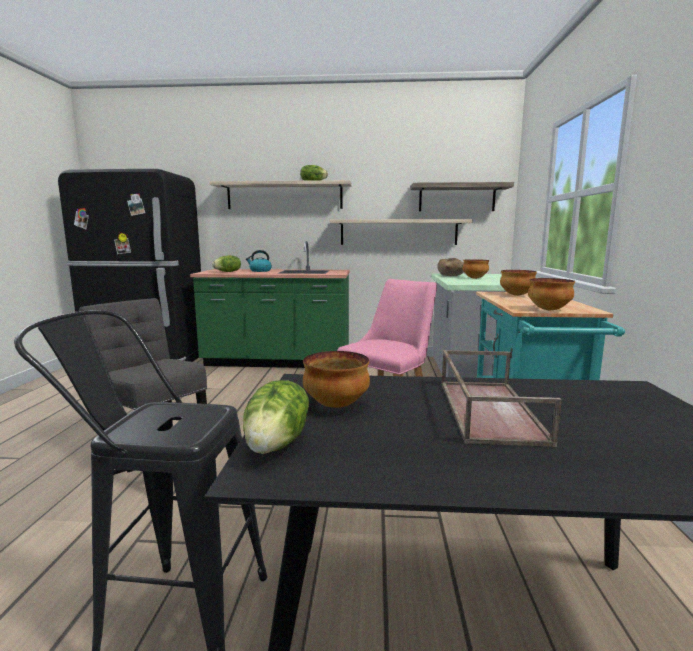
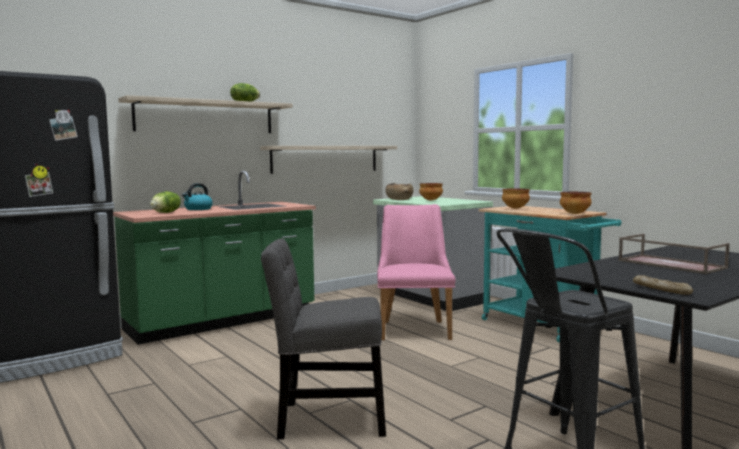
camera: 40 degrees left, 5 degrees down
lettuce [243,380,309,454] -> bread [633,275,693,295]
bowl [303,351,370,408] -> none
shelf [410,182,514,211] -> none

